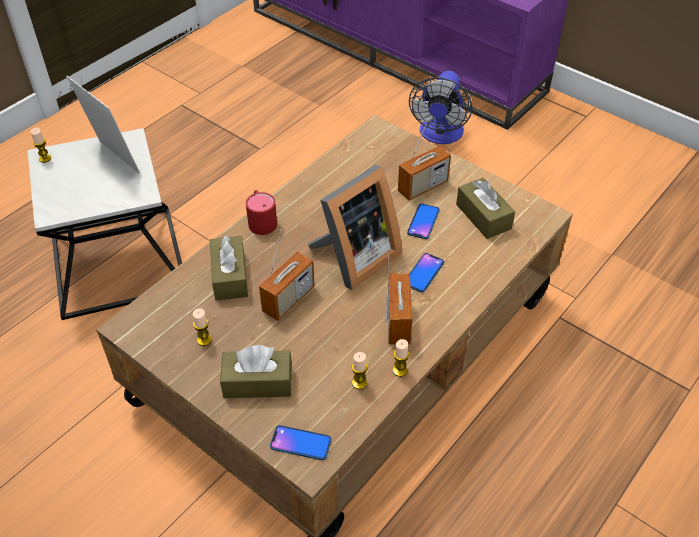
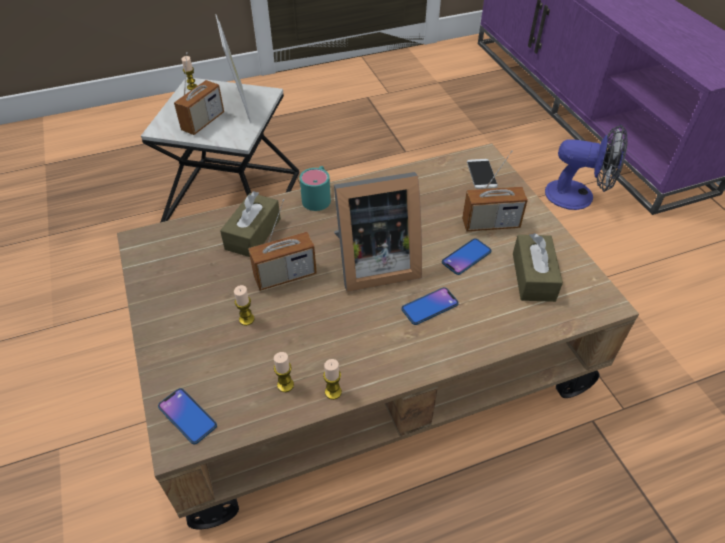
camera: 30 degrees right, 0 degrees up
candle [193,308,212,346] -> candle moved to [234,285,255,326]
brown tissue box [220,345,292,398] -> none
red mug [246,190,277,235] -> turquoise mug [300,166,331,211]
radio [385,256,413,345] -> radio moved to [174,52,224,135]
fan [409,71,472,144] -> fan turned 120 degrees counterclockwise [545,125,627,210]
none -> phone [467,159,498,189]

